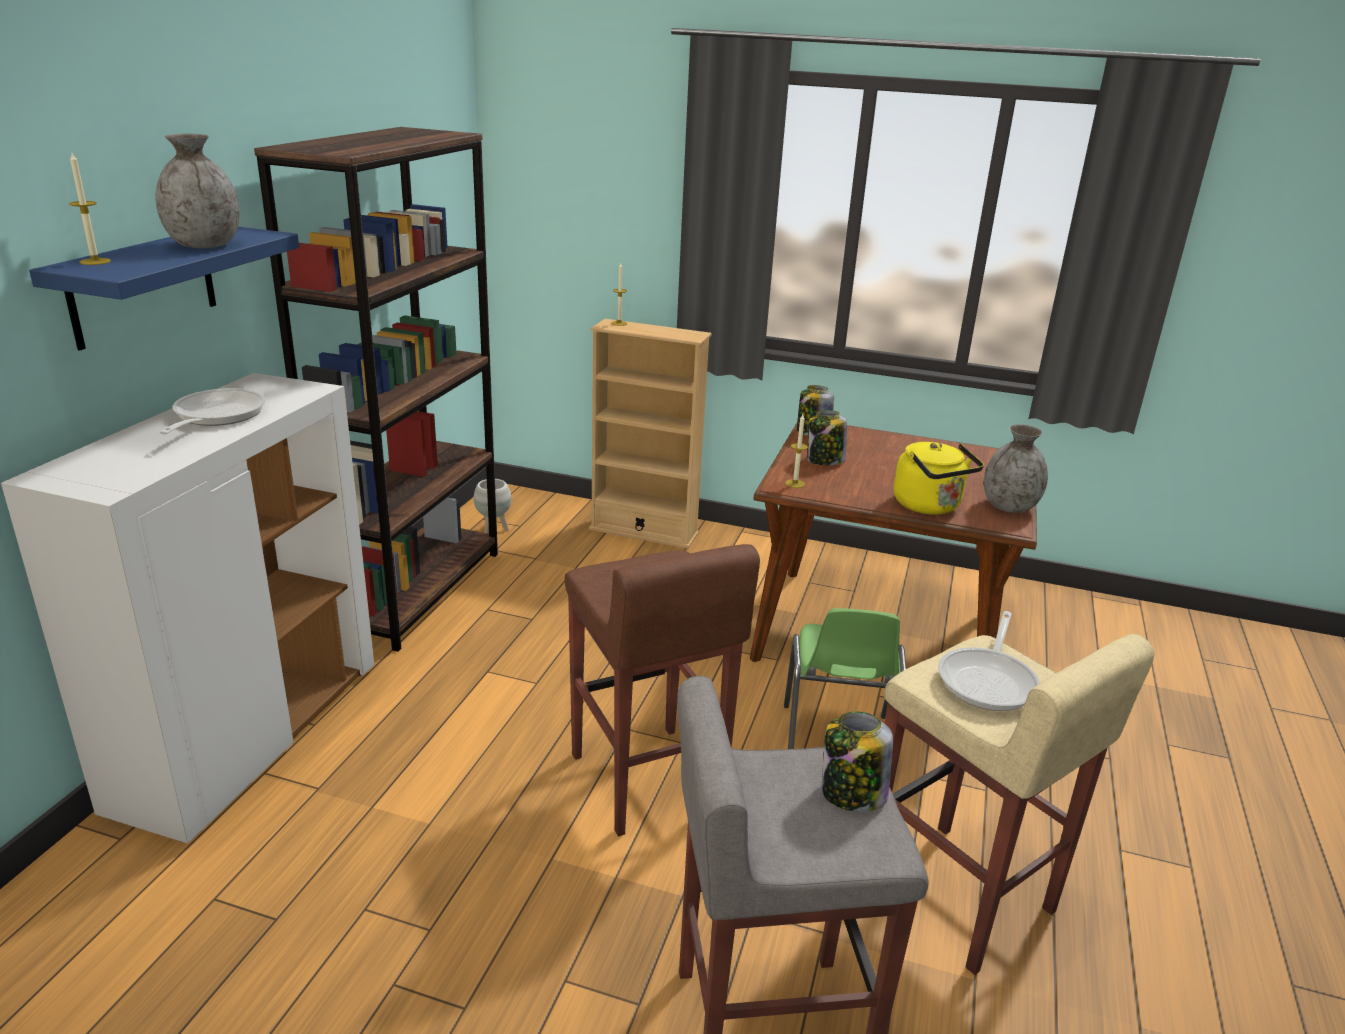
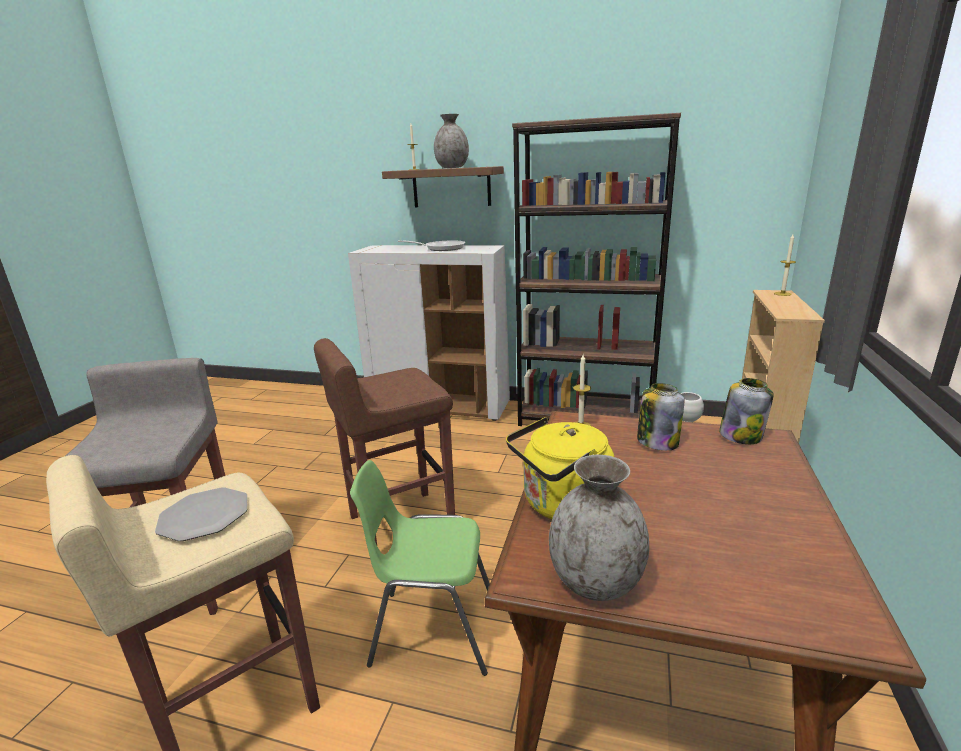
camera: 90 degrees right, 5 degrees down
blue shelf [29,227,299,351] -> brown shelf [382,166,504,207]
jar [822,712,893,812] -> none
frying pan [938,611,1040,711] -> plate [155,487,247,541]

